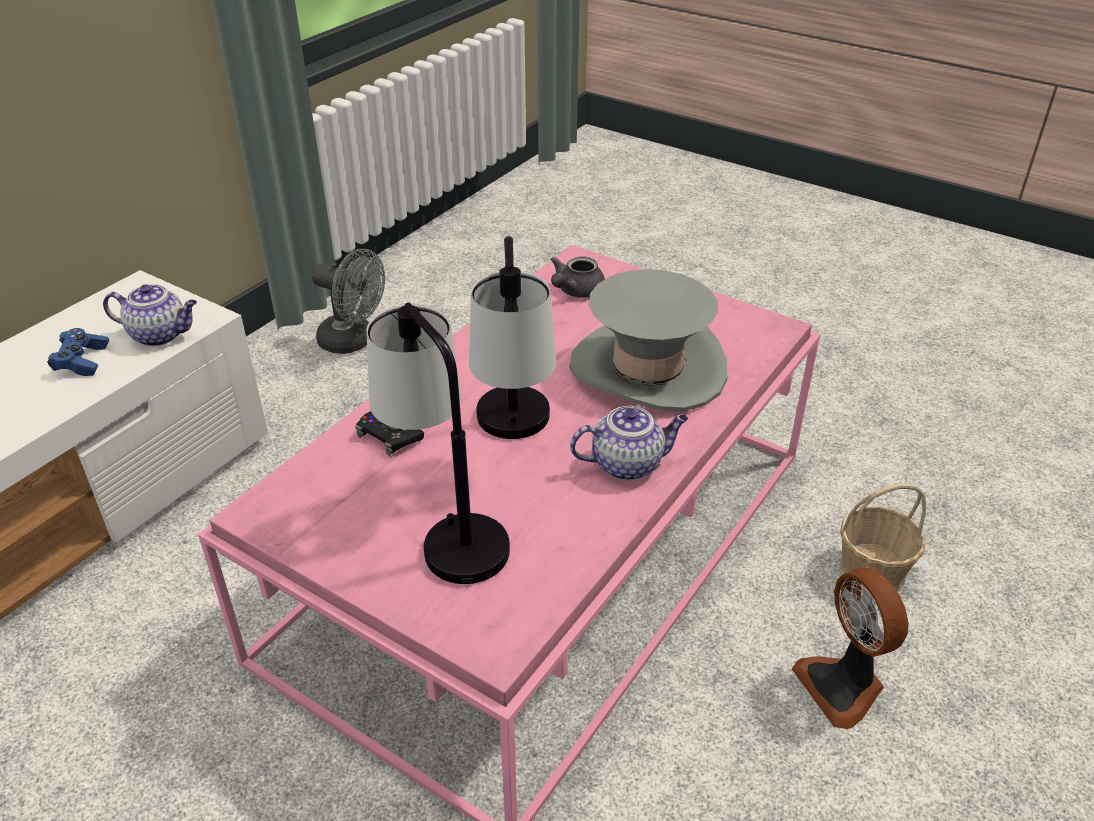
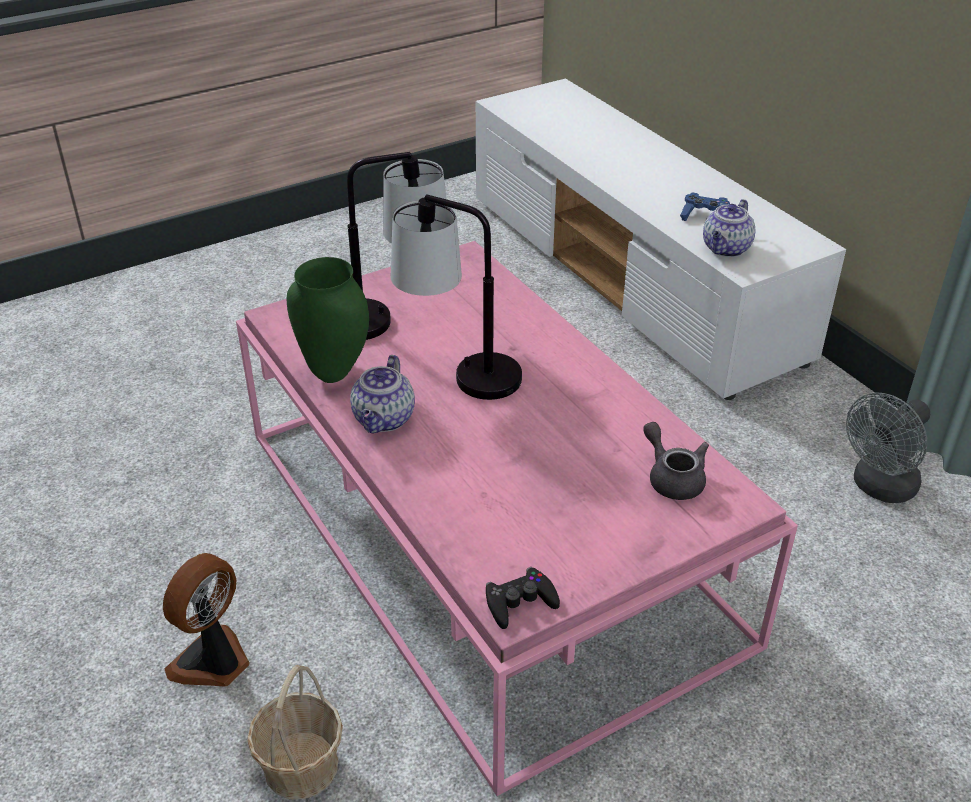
camera: 115 degrees right, 0 degrees up
black game controller [355,411,424,456] -> black game controller moved to [486,567,560,629]
grey hat [569,269,727,411] -> none
fan [792,567,908,729] -> fan turned 60 degrees counterclockwise [163,553,250,687]
none -> green vase [287,257,369,383]

